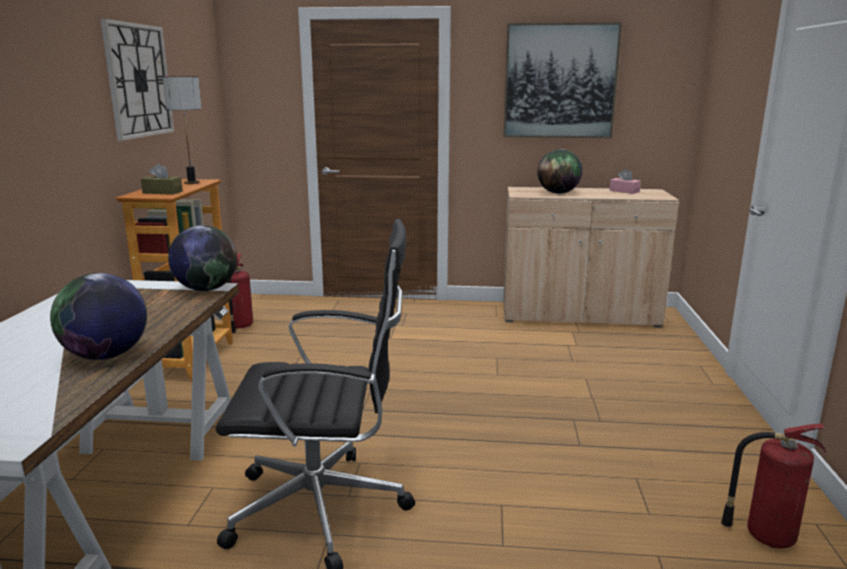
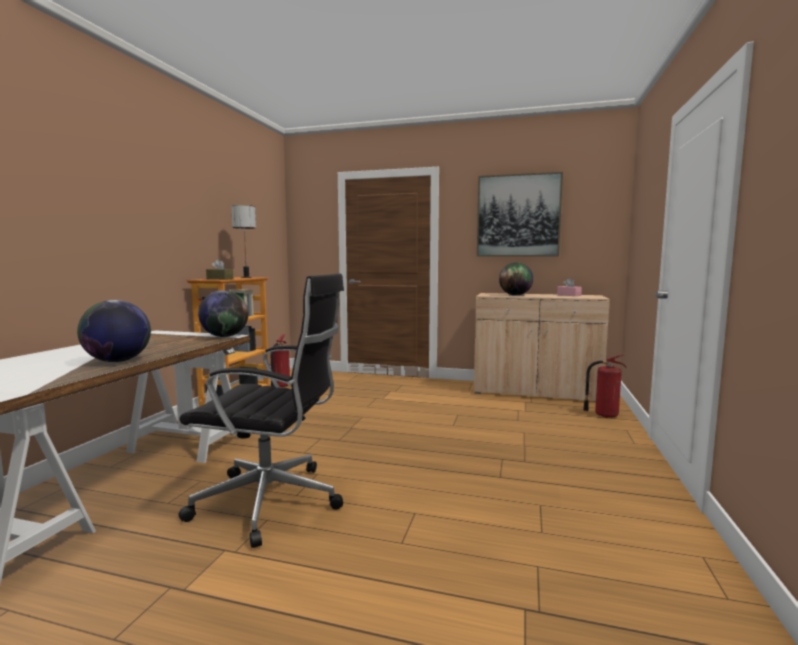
camera: 10 degrees right, 10 degrees down
wall clock [100,19,174,141] -> none
fire extinguisher [721,424,826,548] -> fire extinguisher moved to [583,355,626,418]

